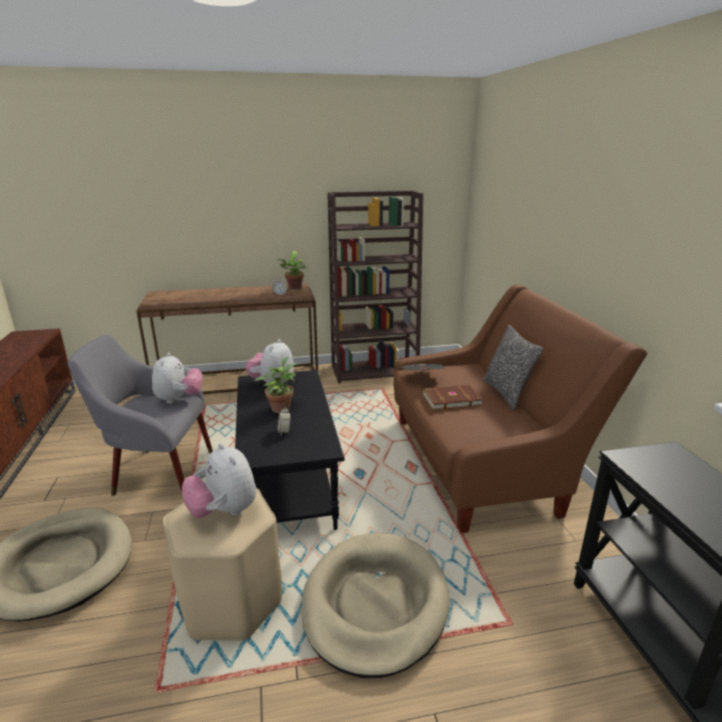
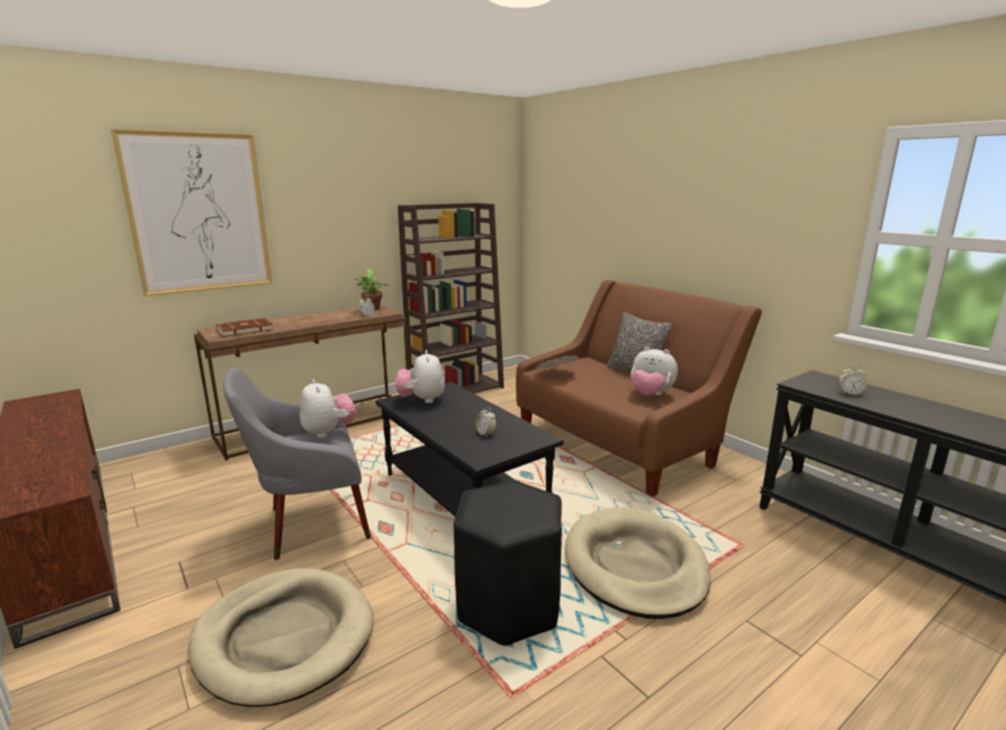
camera: 25 degrees left, 5 degrees down
beige stool [163,488,282,641] -> black stool [453,480,562,645]
plush toy [182,443,256,518] -> plush toy moved to [631,347,678,396]
potted plant [254,357,297,413] -> none
brown book [422,385,483,410] -> brown book moved to [216,318,273,337]
none -> picture [111,129,272,296]
none -> alarm clock [839,365,867,395]

